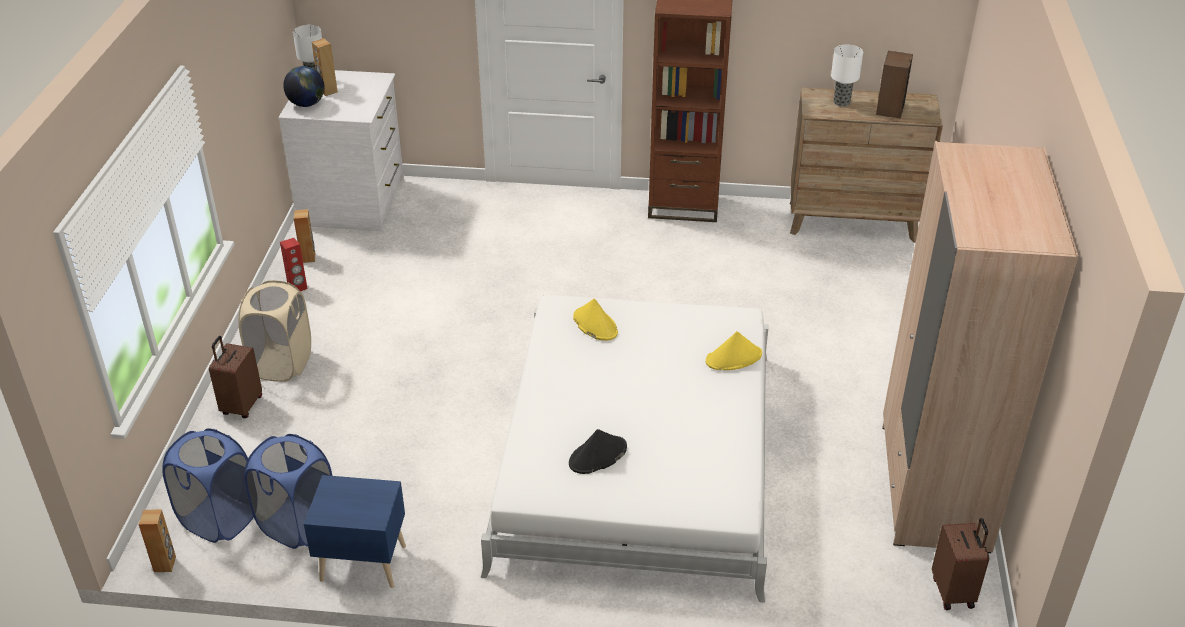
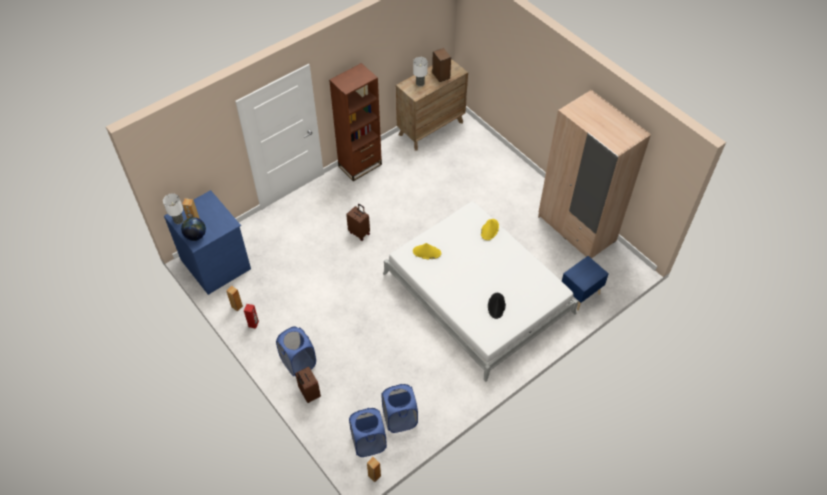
camera: 45 degrees left, 15 degrees up
beige laundry basket [238,280,311,382] -> blue laundry basket [276,326,316,376]
white dresser [278,70,404,231] -> blue dresser [164,190,251,295]
blue nightstand [304,475,406,588] -> blue nightstand moved to [562,256,609,311]
brown suitcase [932,518,989,610] -> brown suitcase moved to [346,204,370,241]

